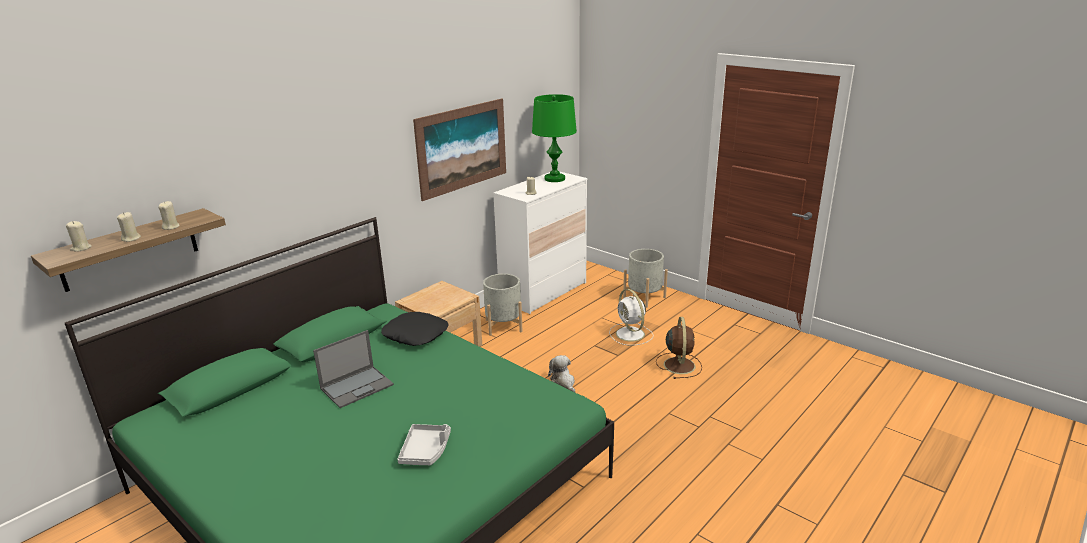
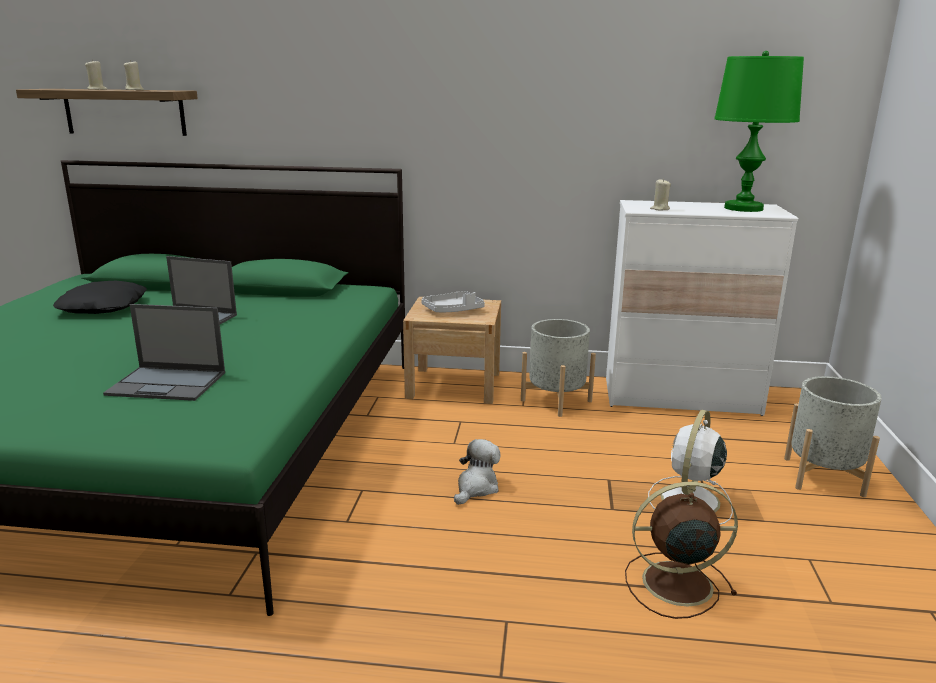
camera: 55 degrees right, 5 degrees down
beige candle [66,221,92,252] -> none
black pillow [381,312,449,346] -> black pillow moved to [53,281,147,314]
grey tray [397,424,451,465] -> grey tray moved to [421,291,485,312]
picture [413,98,506,201] -> none
brown fan [656,317,702,379] -> brown fan turned 150 degrees counterclockwise [625,482,738,619]
none -> laptop [103,304,225,401]

